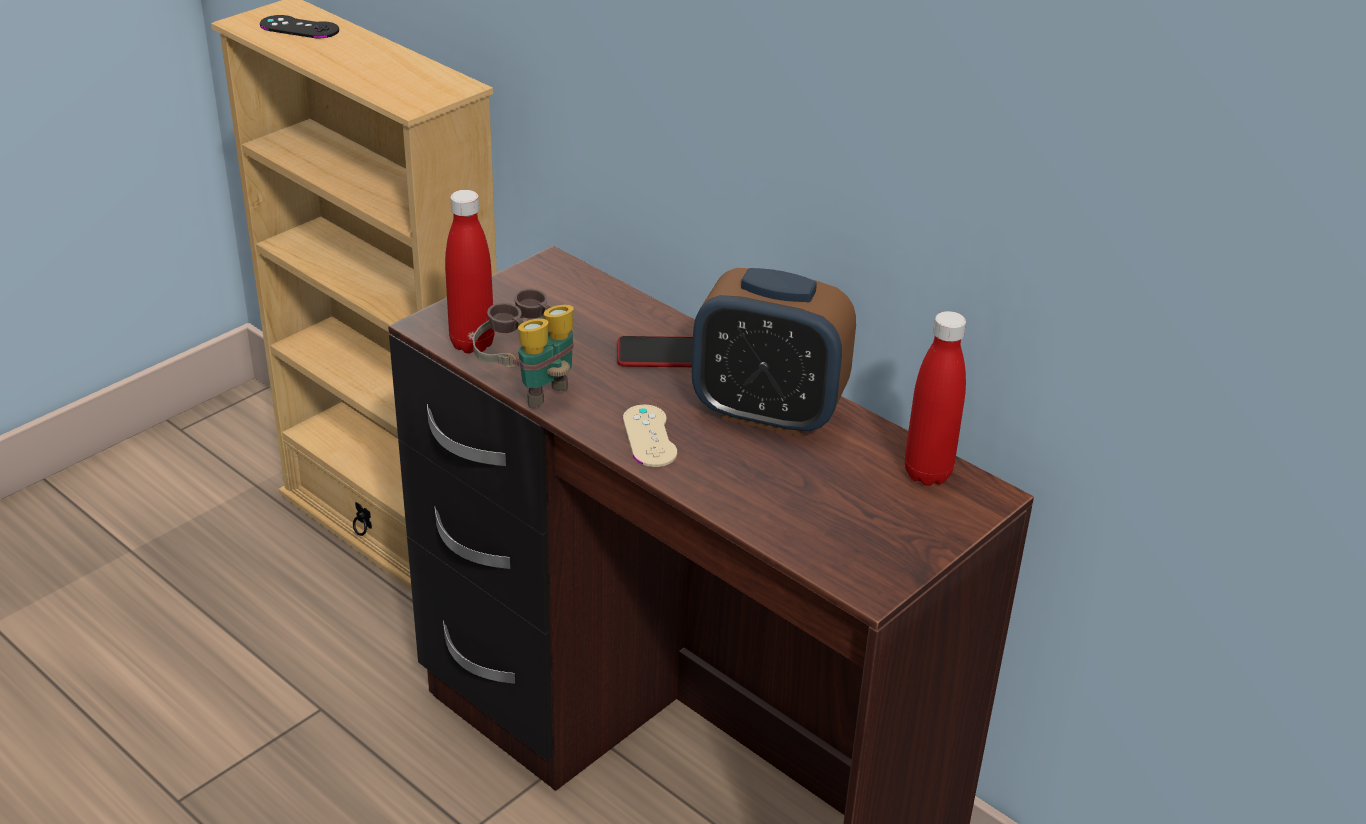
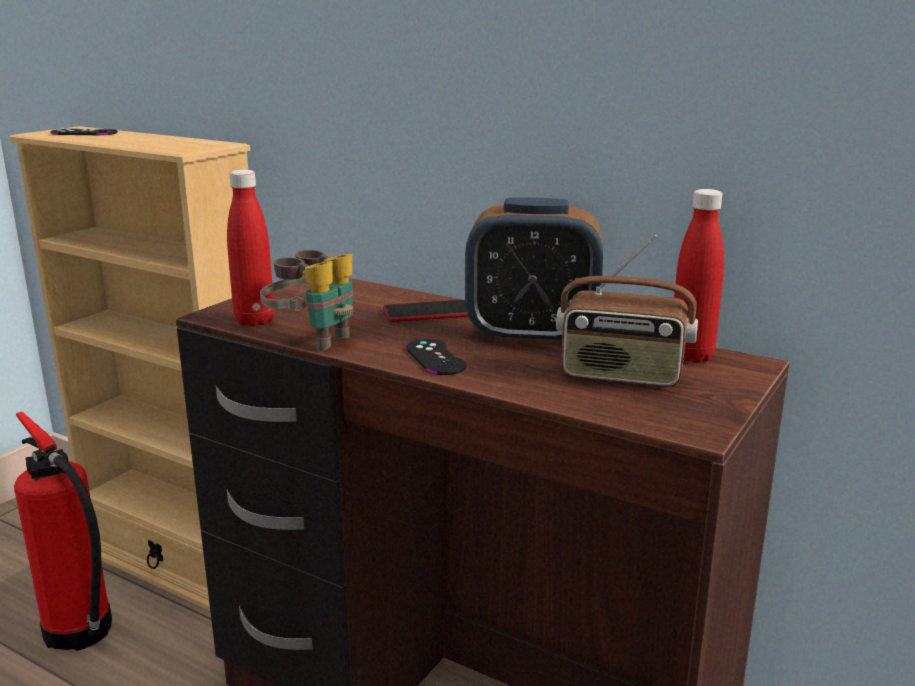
camera: 10 degrees left, 15 degrees down
beige game controller [623,405,677,467] -> black game controller [406,339,466,375]
none -> fire extinguisher [14,412,112,651]
none -> radio [556,235,698,387]

